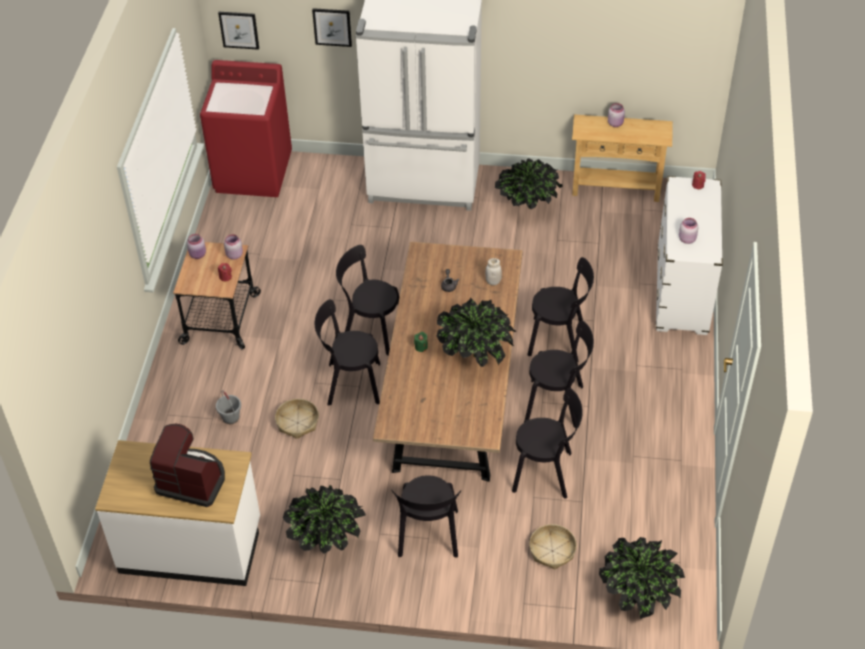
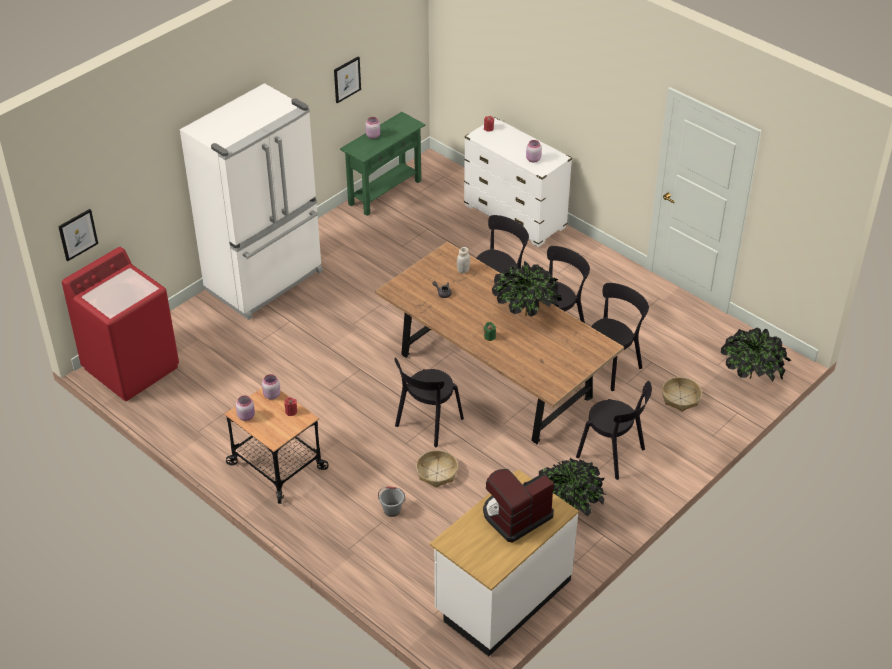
camera: 55 degrees left, 5 degrees down
picture [312,8,352,47] -> picture moved to [334,56,361,103]
black chair [336,245,399,356] -> none
potted plant [495,158,562,209] -> none
beige console table [572,115,673,202] -> green console table [340,112,425,216]

